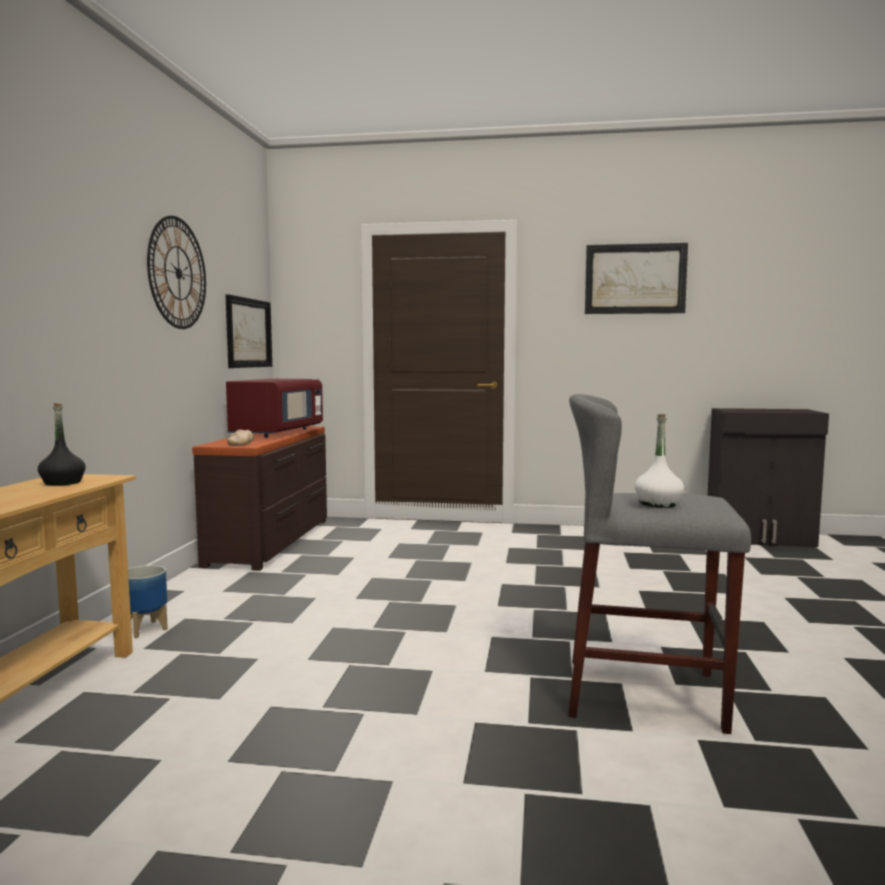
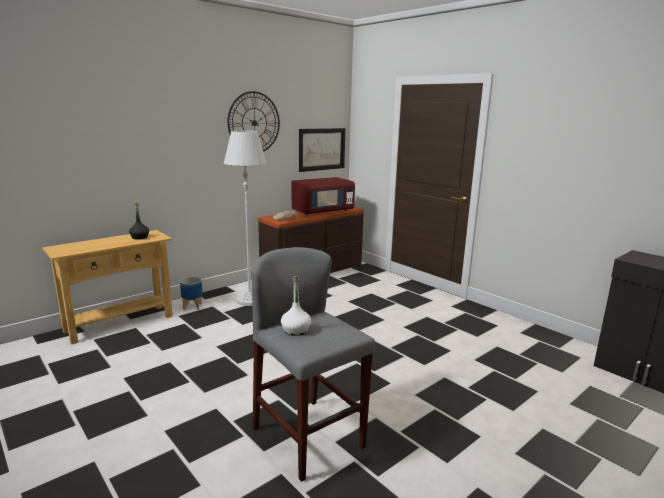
camera: 40 degrees right, 10 degrees up
picture [585,243,688,314] -> none
none -> white floor lamp [224,130,266,306]

